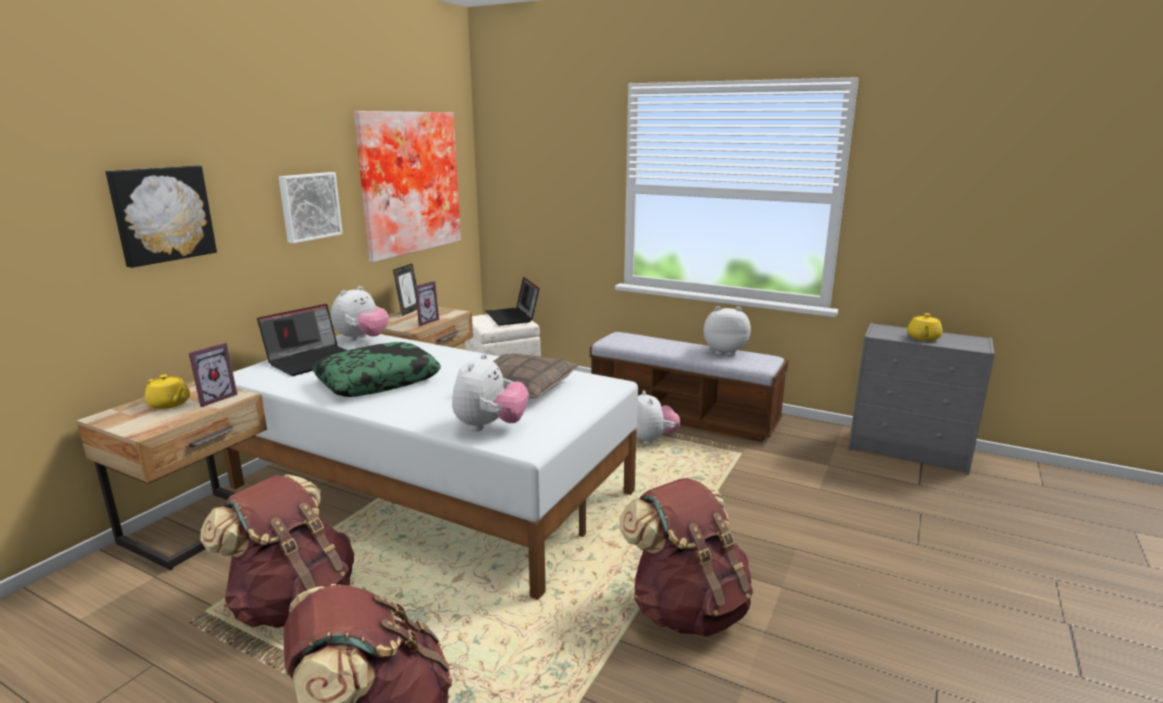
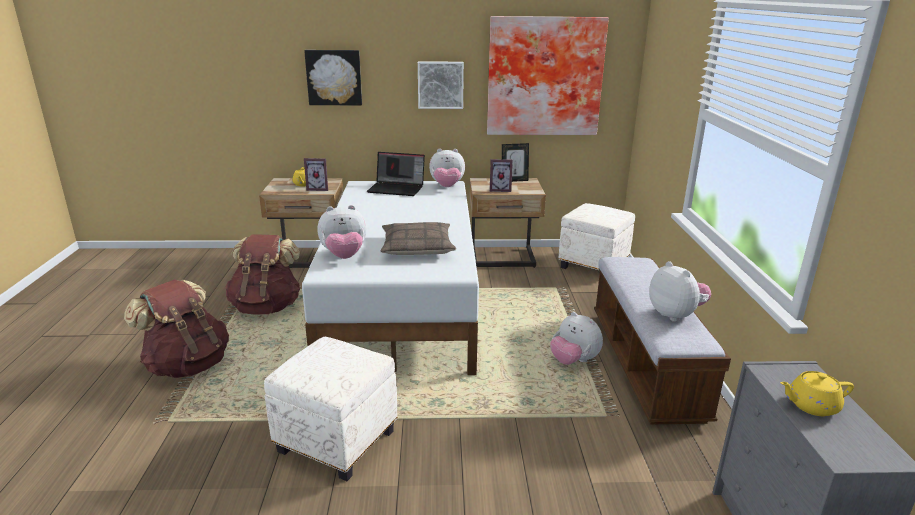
camera: 60 degrees right, 5 degrees up
pillow [312,342,441,397] -> none
laptop [486,277,539,326] -> none
brown backpack [619,478,753,637] -> white ottoman [264,337,397,481]
plush toy [636,391,680,444] -> plush toy turned 90 degrees clockwise [550,312,603,365]

